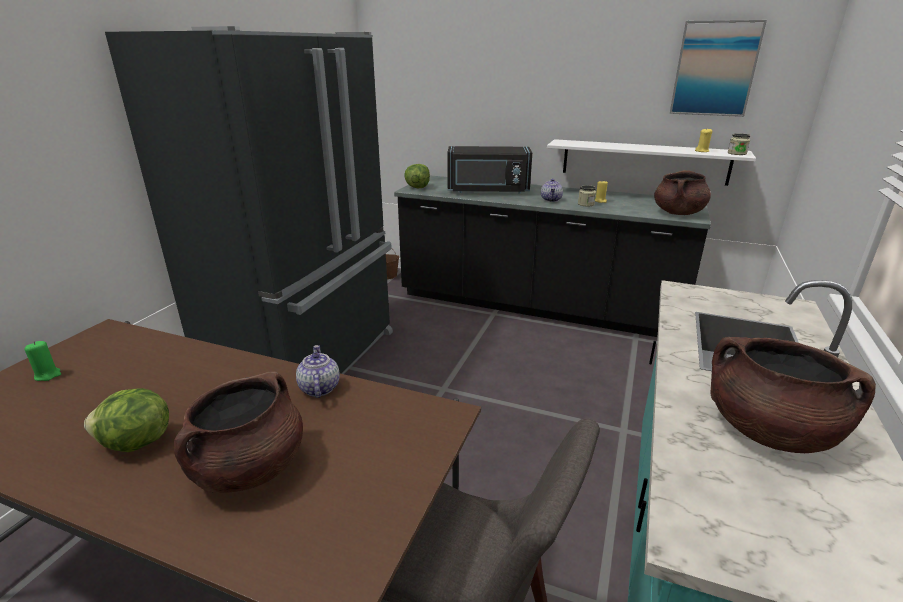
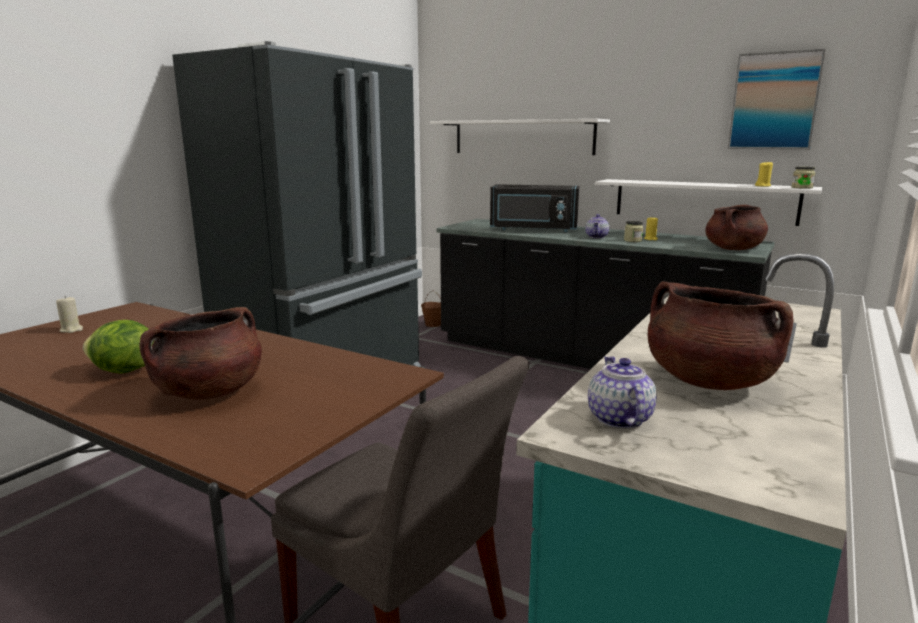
camera: 10 degrees right, 10 degrees down
green candle [24,341,61,381] -> beige candle [56,296,83,333]
teapot [296,345,340,398] -> teapot moved to [588,356,657,429]
lettuce [404,164,430,188] -> none
none -> white shelf [430,119,610,155]

